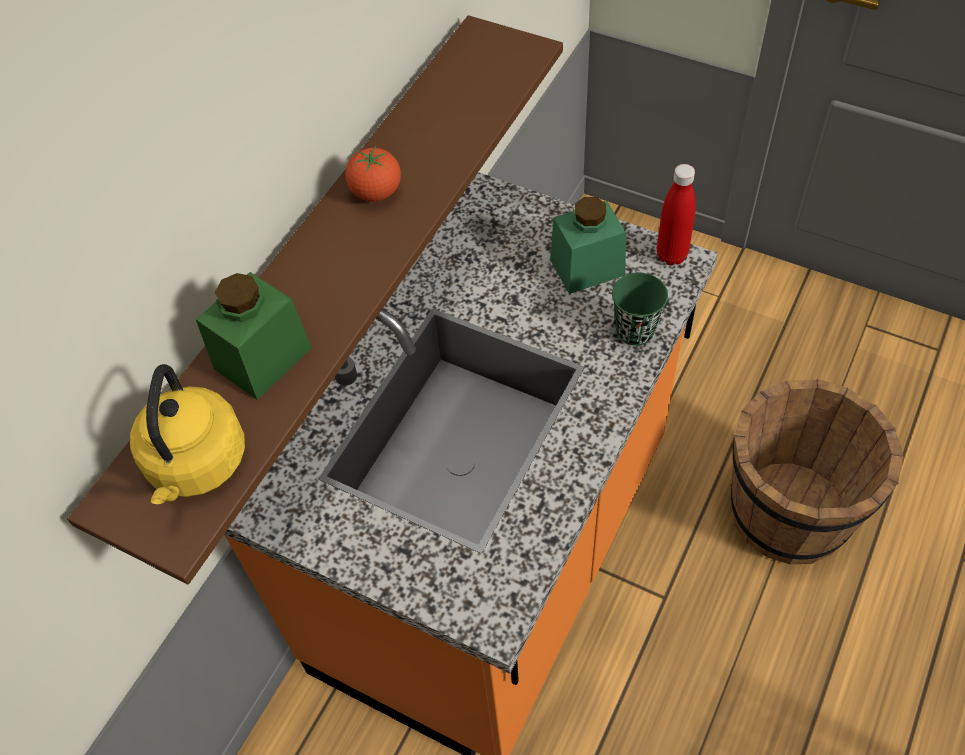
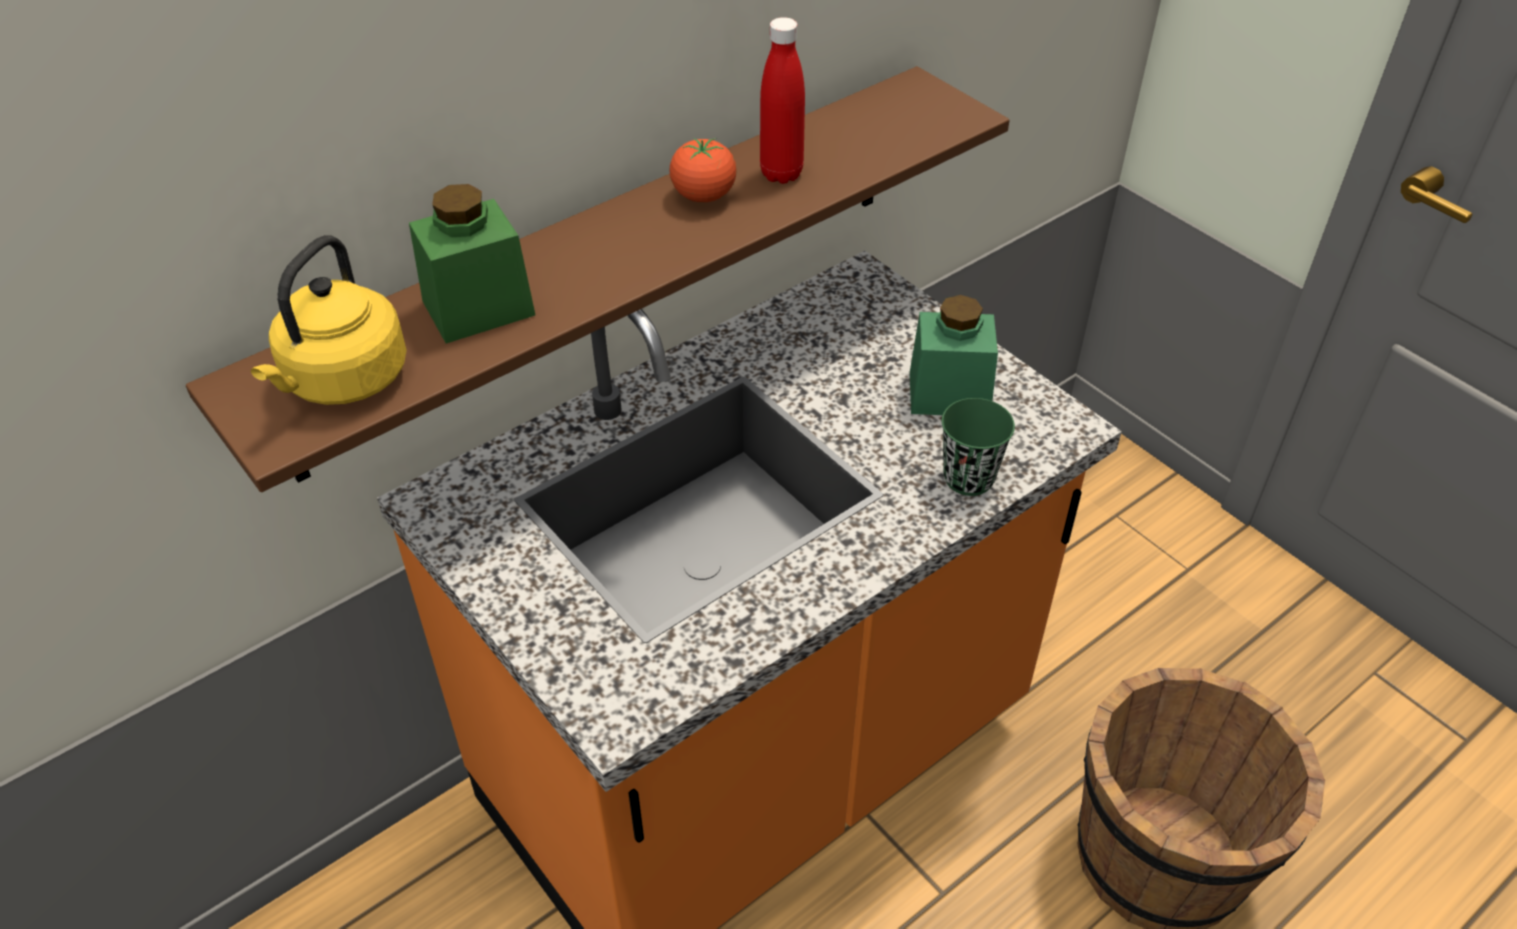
camera: 20 degrees right, 10 degrees down
red bottle [657,164,696,265] -> red bottle moved to [760,17,805,184]

